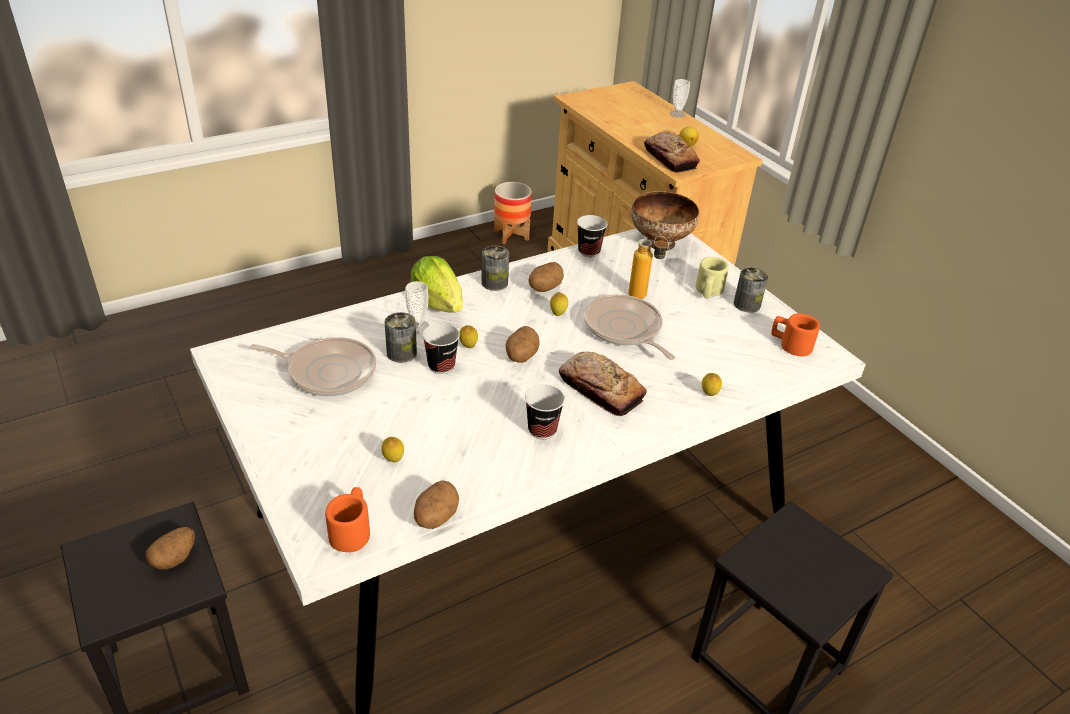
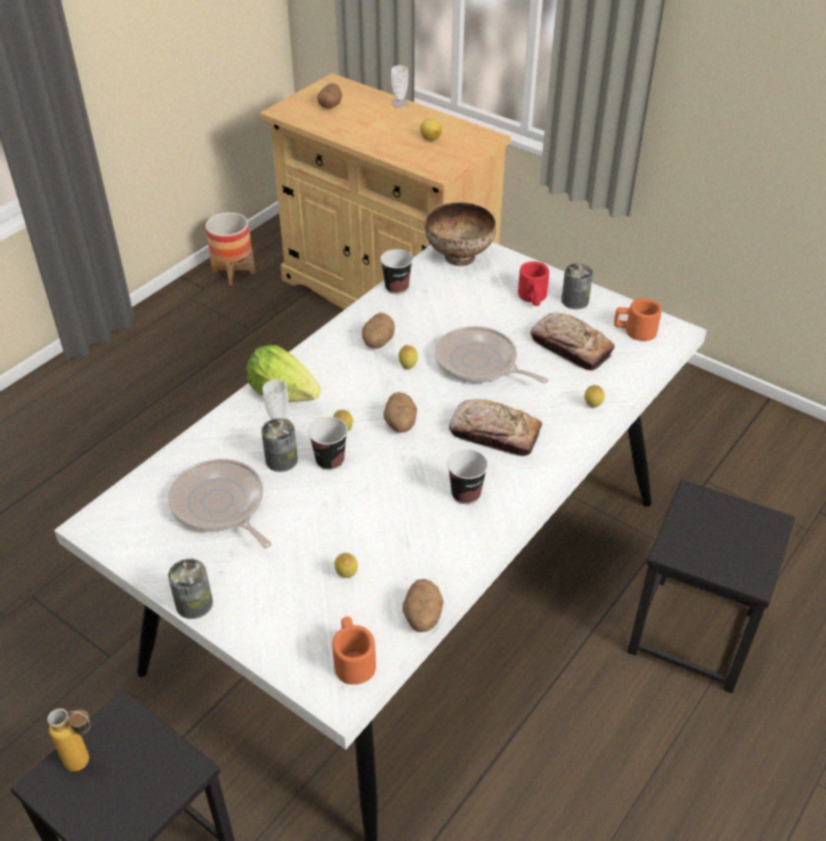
camera: 20 degrees left, 5 degrees up
potato [145,527,195,569] -> potato moved to [317,83,342,108]
frying pan [249,337,376,396] -> frying pan turned 120 degrees counterclockwise [168,459,272,549]
can [481,246,509,291] -> can moved to [168,558,213,619]
bottle [629,236,669,299] -> bottle moved to [47,708,91,772]
bread [644,132,700,173] -> bread moved to [530,313,615,370]
beige mug [696,257,729,298] -> red mug [518,261,549,306]

